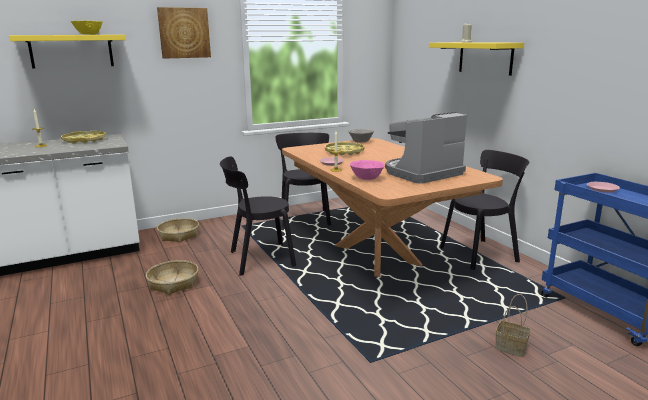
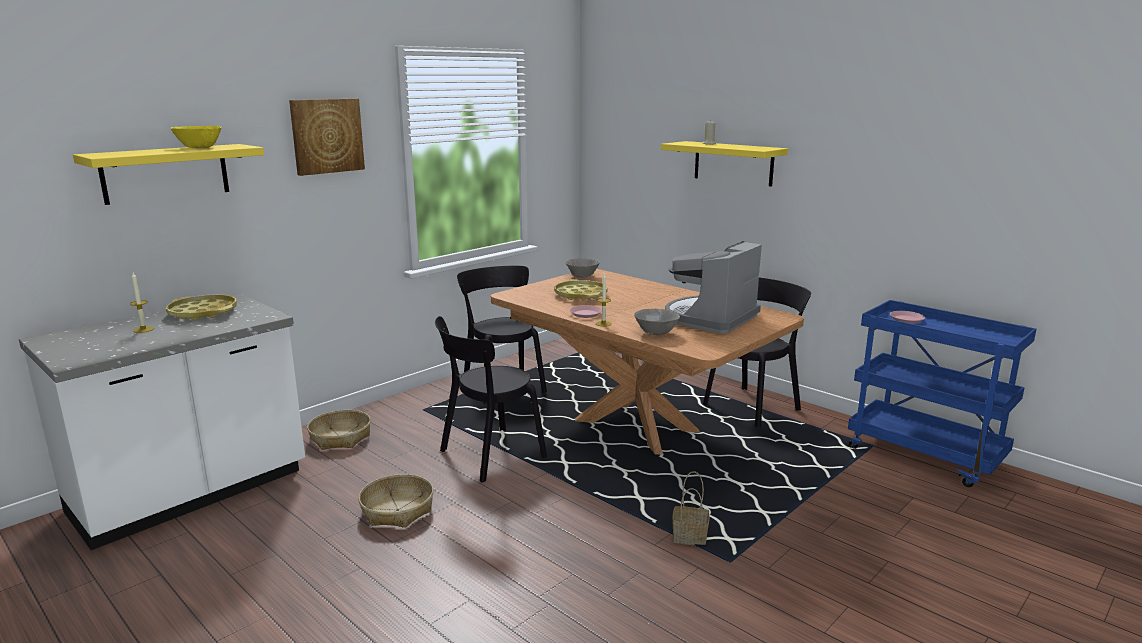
camera: 20 degrees left, 0 degrees up
pink bowl [350,160,385,180] -> grey bowl [634,309,680,335]
basket [495,294,530,357] -> basket moved to [672,471,710,546]

